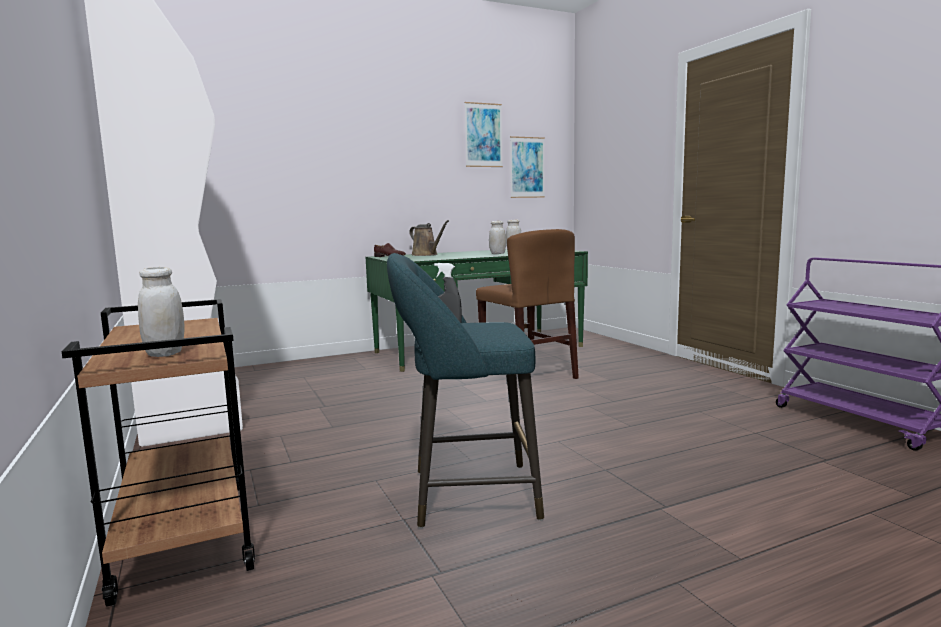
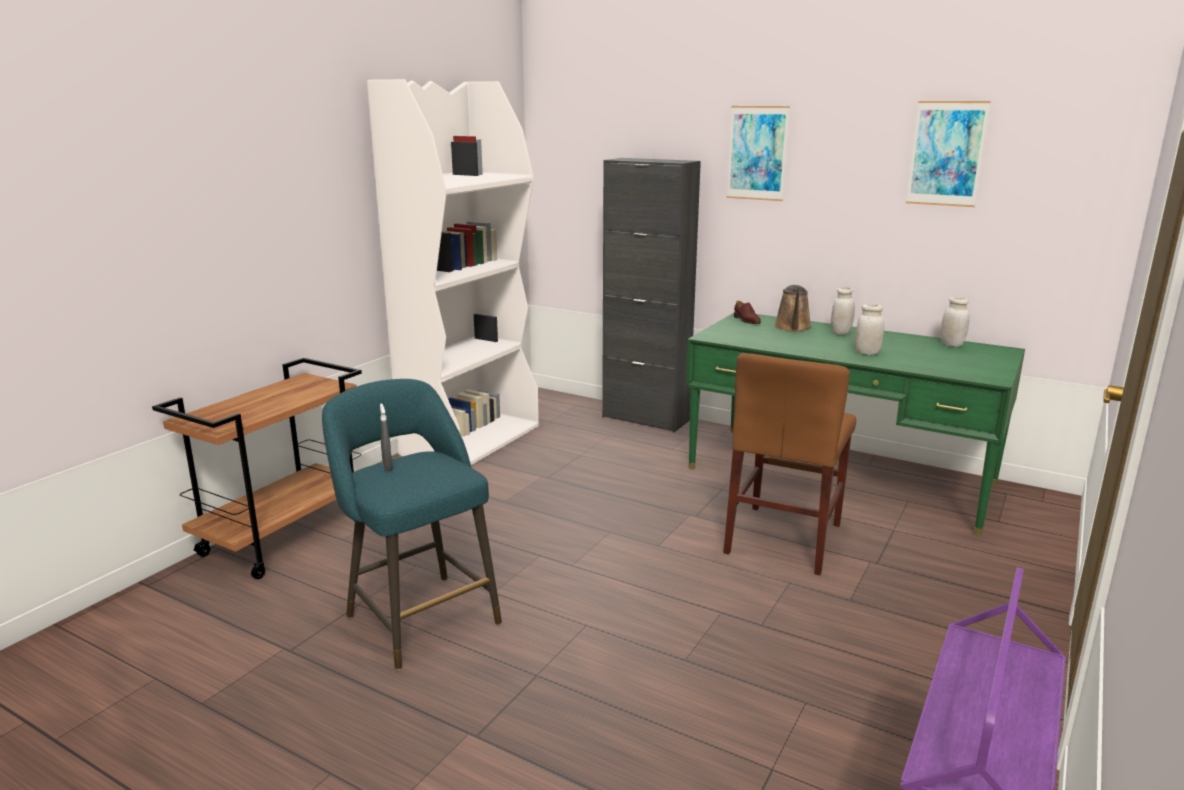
camera: 55 degrees right, 10 degrees up
white jar [138,267,185,357] -> white jar moved to [831,287,855,335]
picture [510,136,545,198] -> picture moved to [727,106,790,201]
none -> black cabinet [602,158,701,432]

